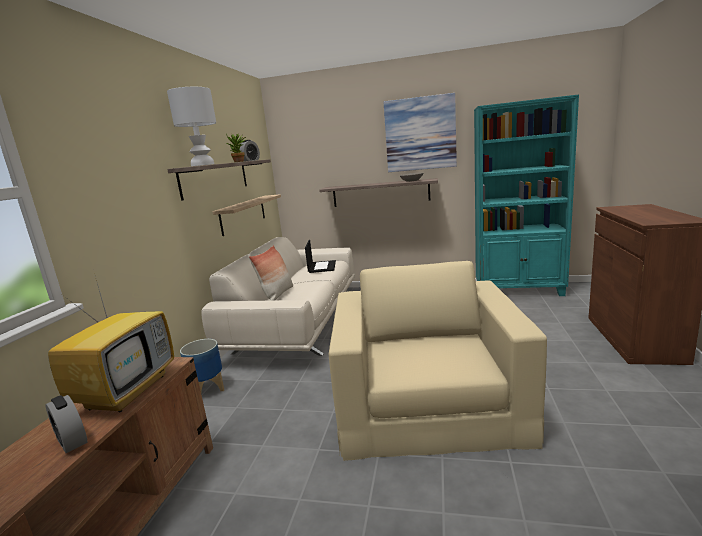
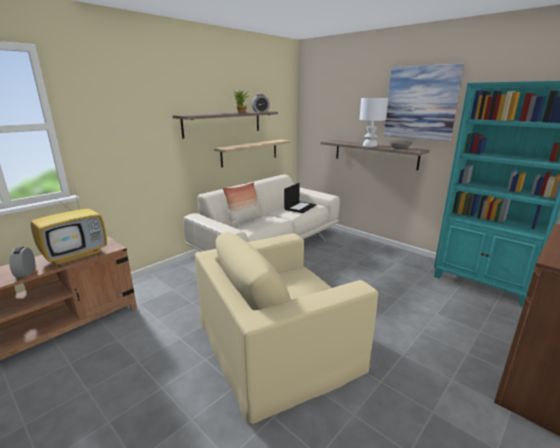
camera: 30 degrees right, 5 degrees up
white table lamp [167,87,216,166] -> white table lamp moved to [360,98,389,147]
planter [180,339,224,392] -> none
beige armchair [329,261,547,461] -> beige armchair turned 150 degrees counterclockwise [195,232,378,424]

